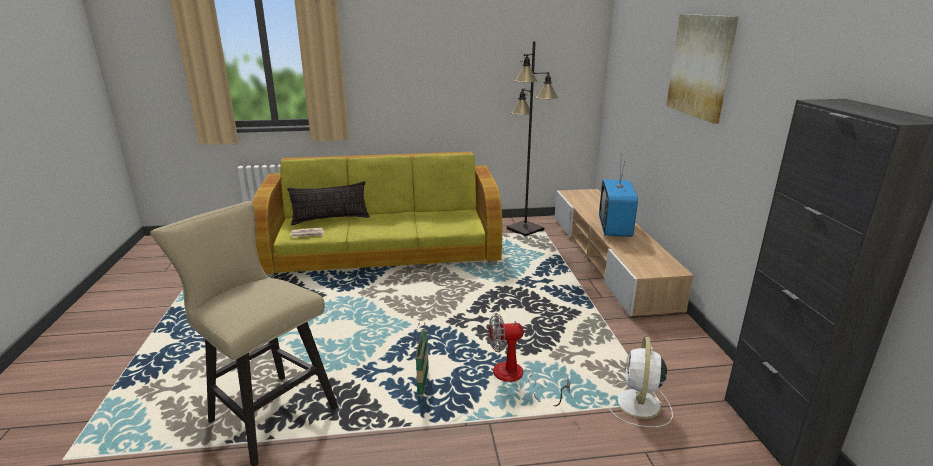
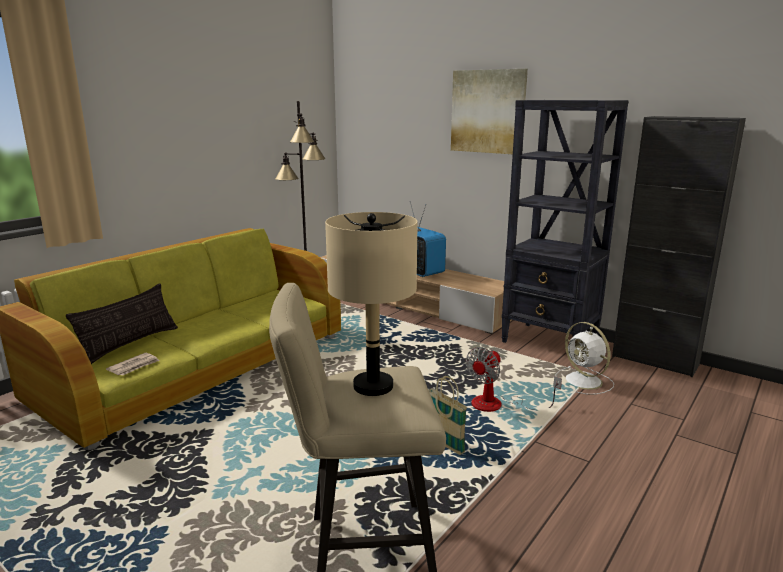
camera: 45 degrees left, 5 degrees down
none -> beige table lamp [325,212,418,396]
none -> black bookcase [501,100,629,343]

